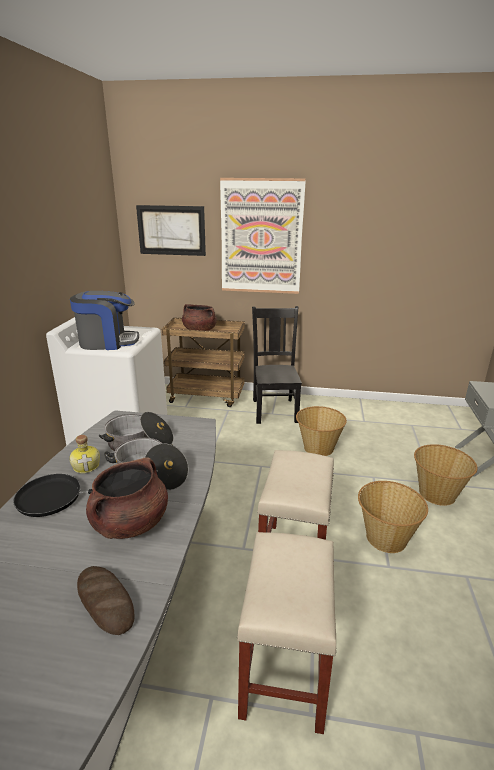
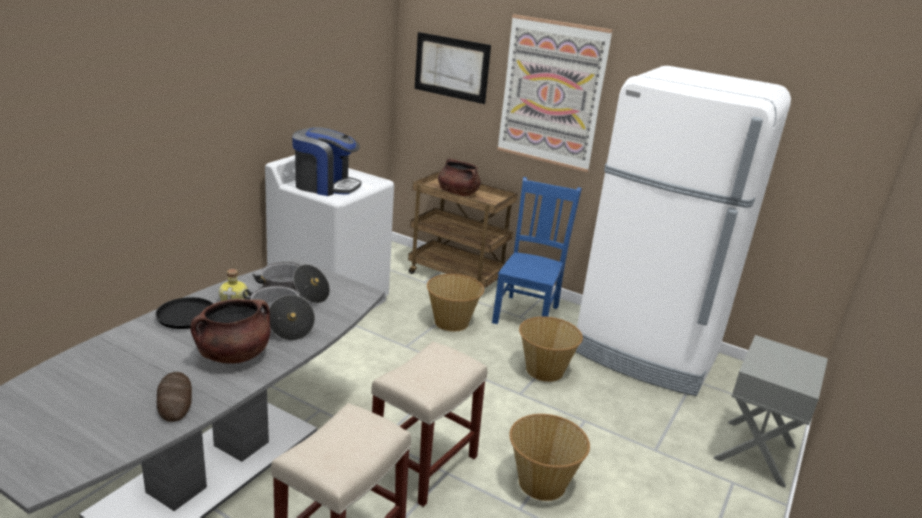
camera: 20 degrees right, 0 degrees up
black chair [252,306,302,424] -> blue chair [492,177,582,324]
basket [414,444,477,506] -> basket moved to [427,274,484,331]
none -> white fridge [576,66,791,396]

